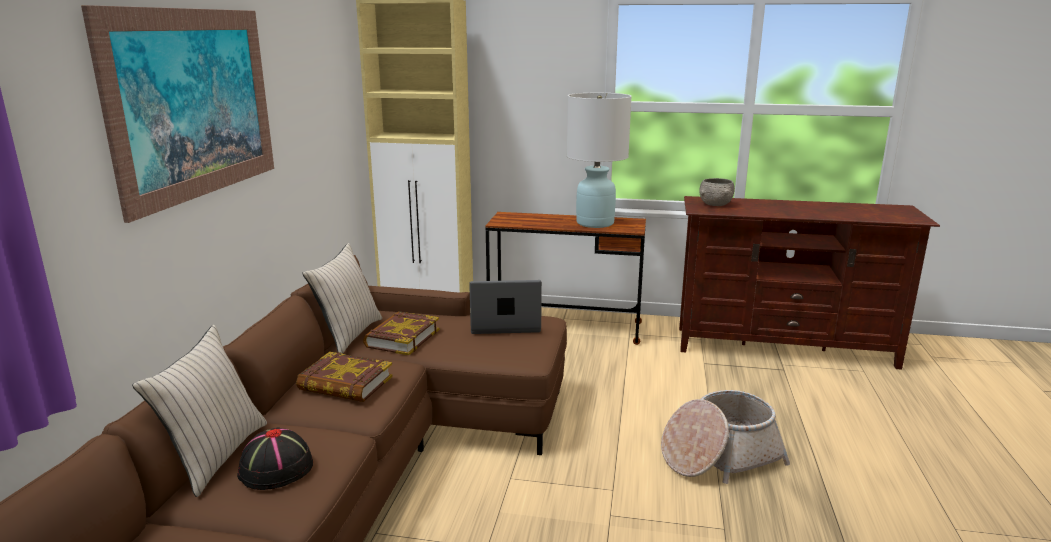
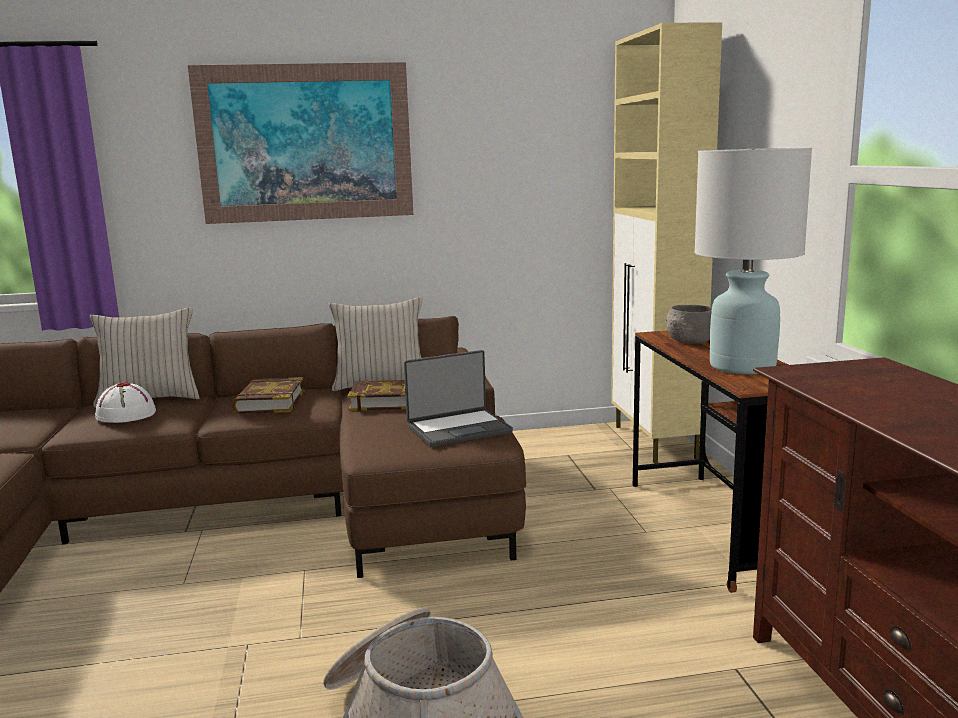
camera: 70 degrees right, 5 degrees down
black hat [237,428,313,490] -> white hat [95,382,156,423]
laptop [469,280,542,334] -> laptop turned 90 degrees clockwise [404,350,513,447]
grey bowl [699,178,735,206] -> grey bowl moved to [666,305,712,344]

